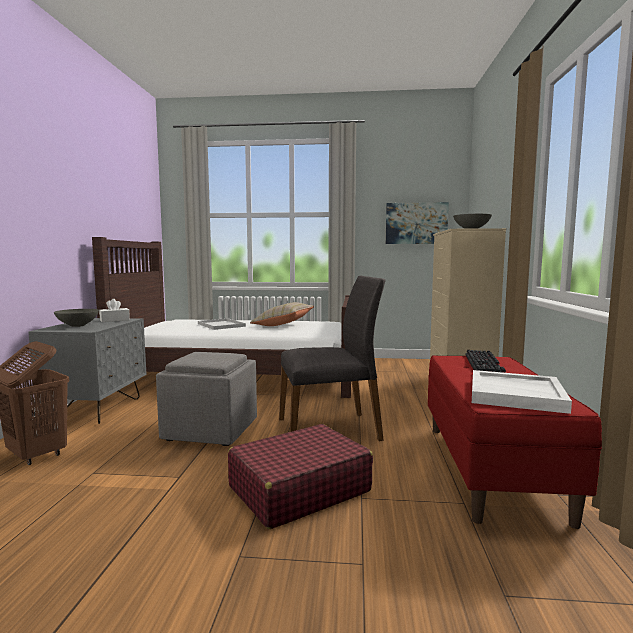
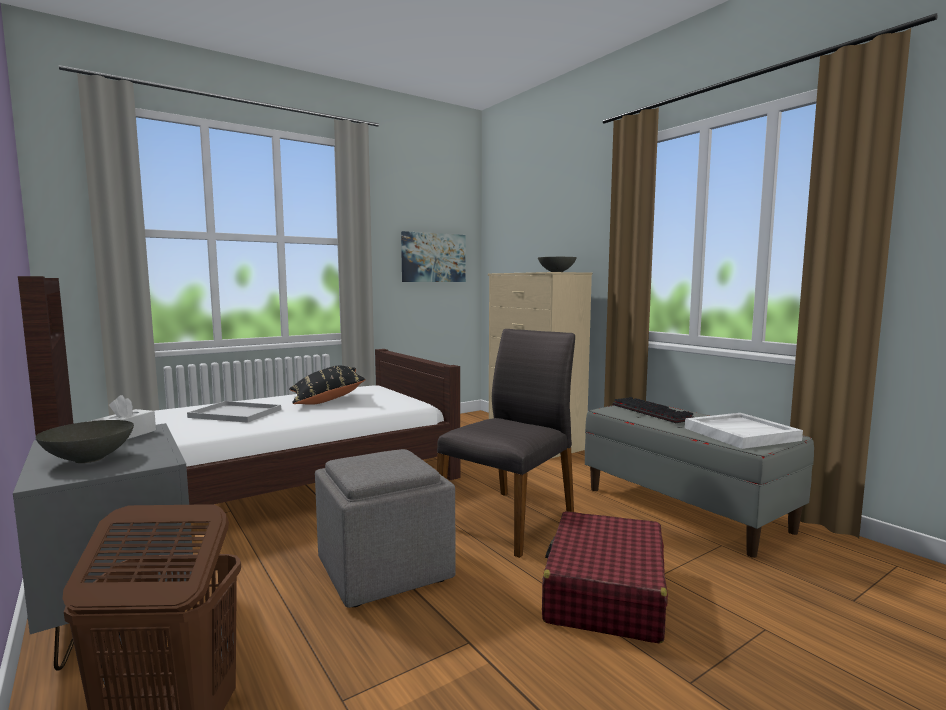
camera: 40 degrees left, 0 degrees up
beige pillow [250,302,314,326] -> black pillow [289,366,366,405]
red bench [428,355,602,529] -> grey bench [585,405,814,558]

